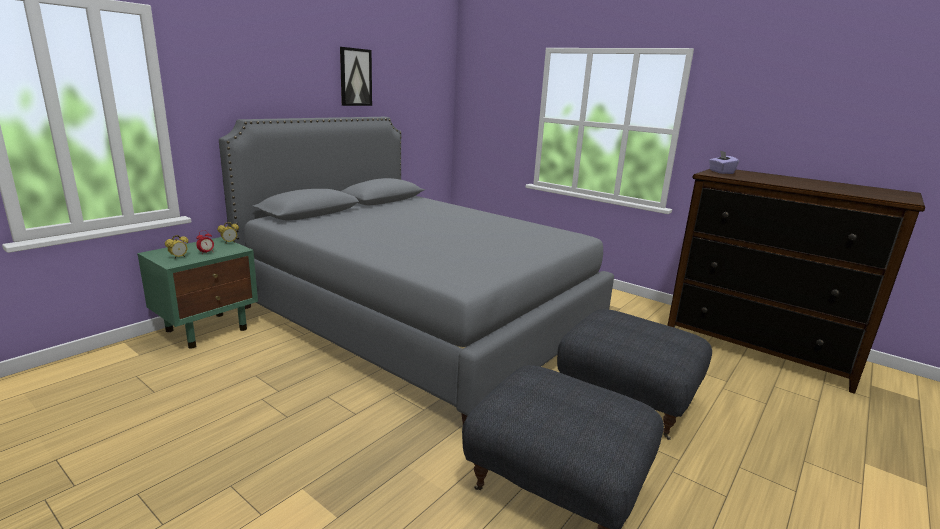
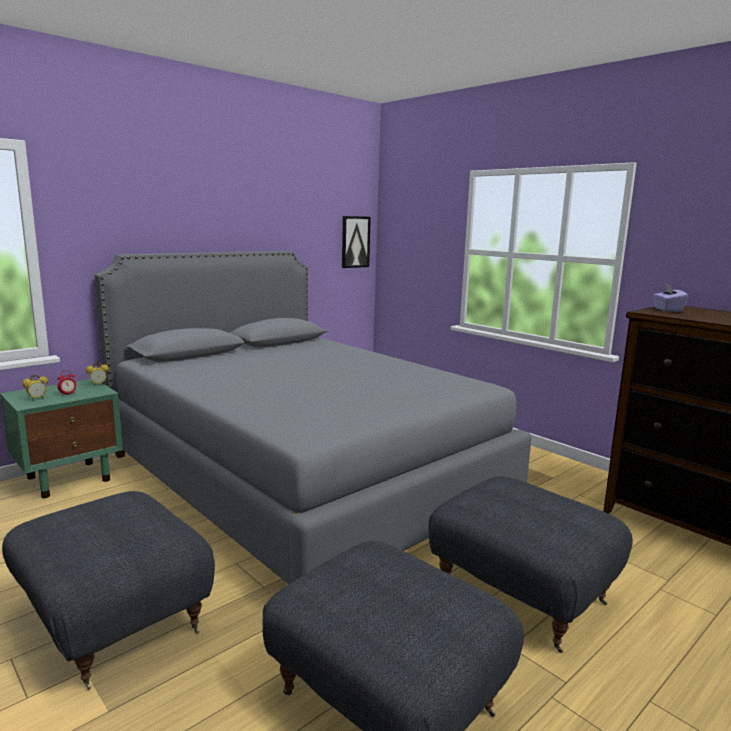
camera: 10 degrees right, 5 degrees down
picture [340,47,372,106] -> picture moved to [342,216,371,268]
none -> grey ottoman [2,491,215,690]

